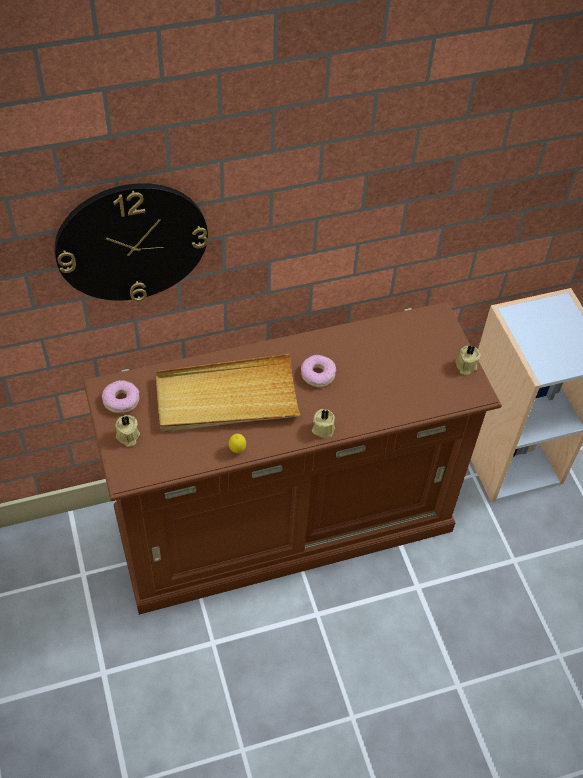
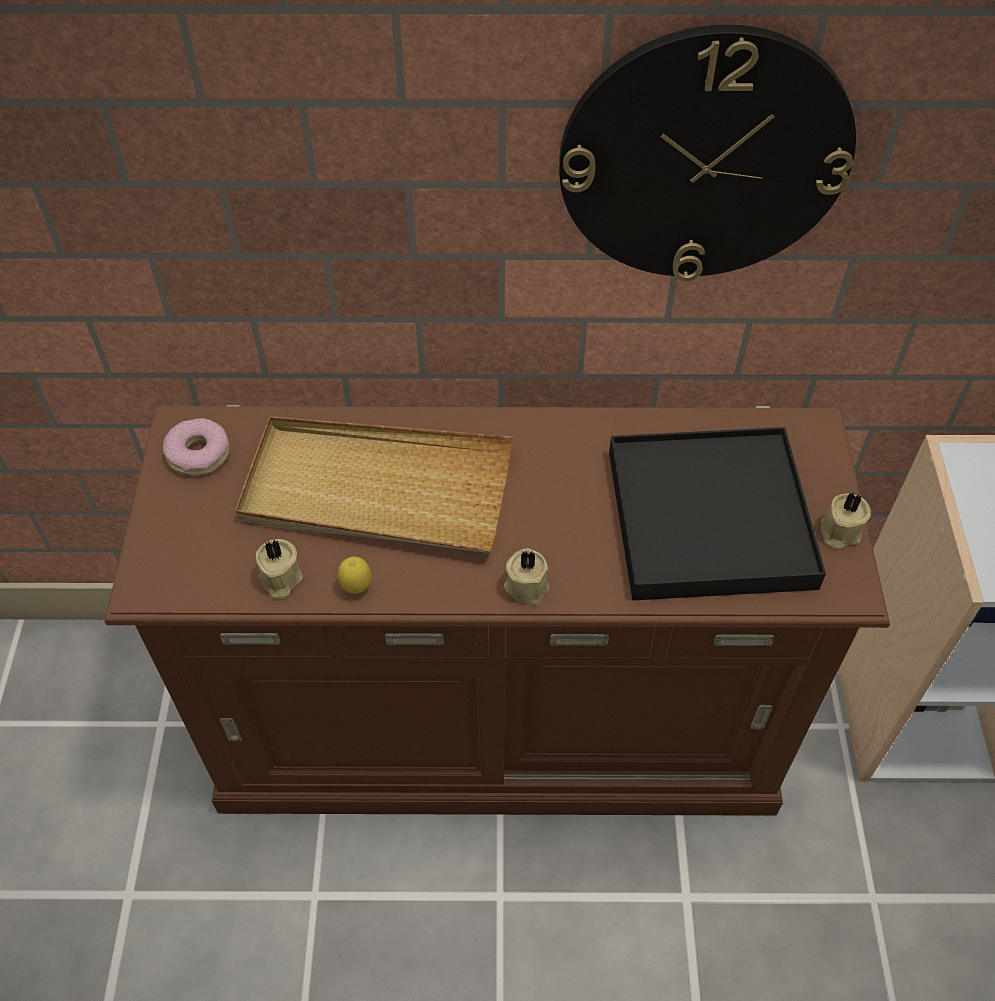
camera: 20 degrees right, 0 degrees up
wall clock [54,183,208,302] -> wall clock moved to [559,25,856,281]
beige candle [115,415,140,447] -> beige candle moved to [256,539,303,599]
donut [301,355,336,387] -> none
none -> black tray [609,427,826,600]

